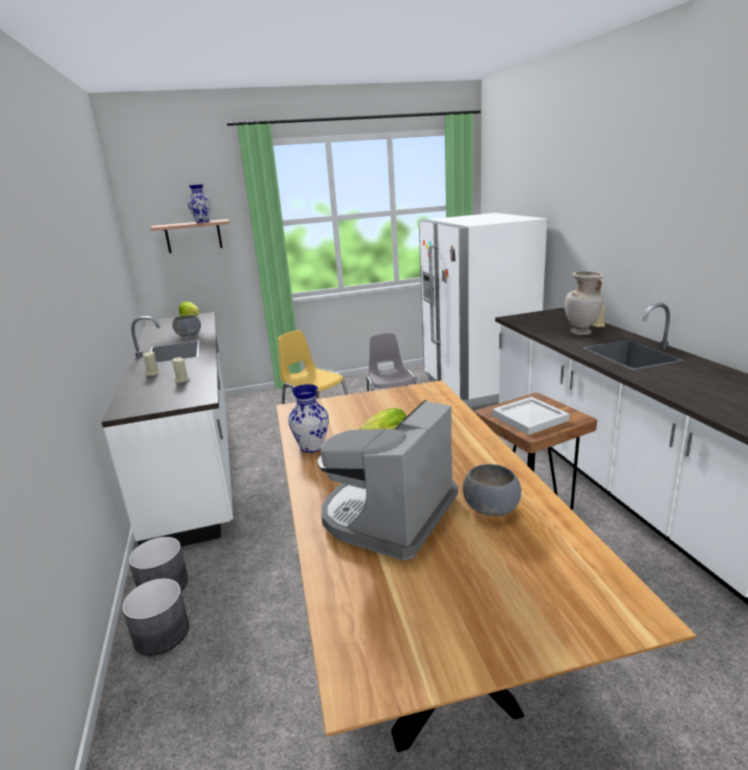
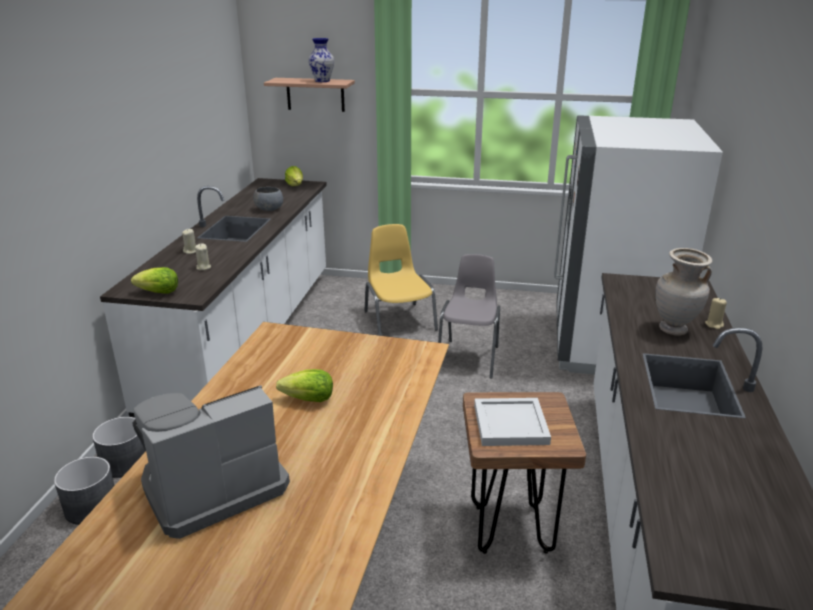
camera: 25 degrees right, 5 degrees up
vase [288,384,329,453] -> none
grey bowl [463,464,521,516] -> none
none -> lettuce [131,267,178,294]

